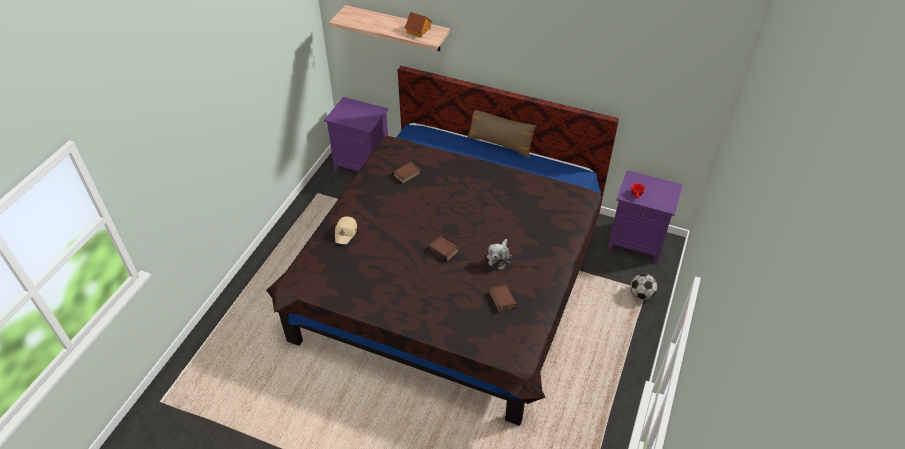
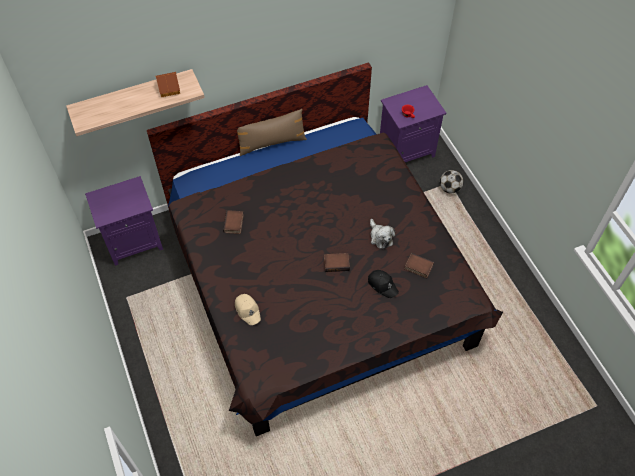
camera: 45 degrees left, 10 degrees up
none -> black cap [368,270,399,298]

